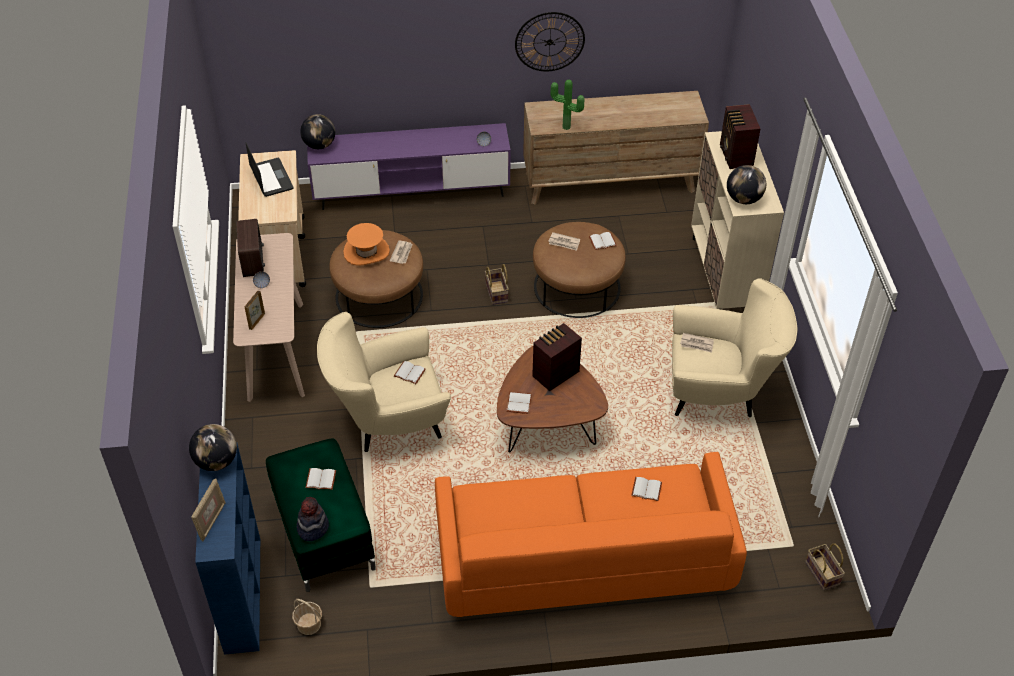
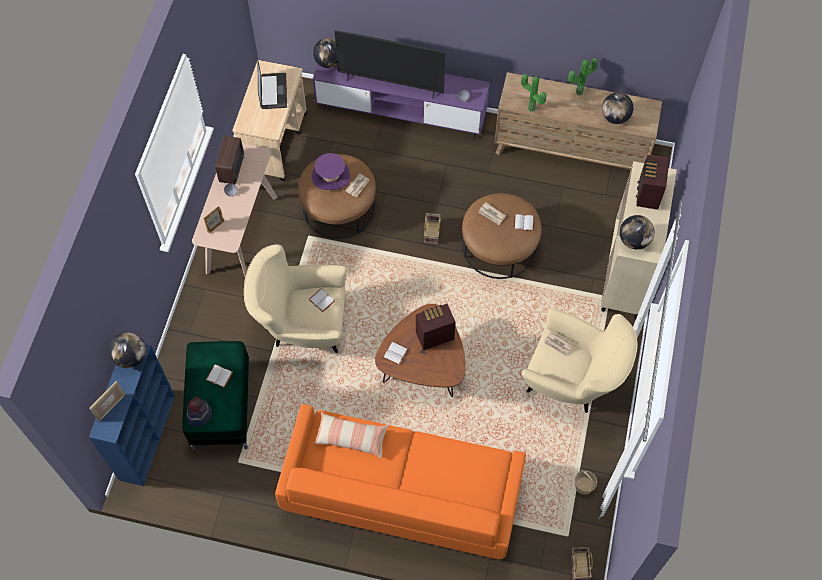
camera: 20 degrees right, 15 degrees up
basket [292,599,322,635] -> basket moved to [574,469,597,495]
orange hat [343,223,390,266] -> purple hat [312,153,350,190]
wall clock [515,12,585,71] -> none
white book [631,477,662,501] -> none
none -> pillow [314,412,388,458]
none -> television [335,31,446,99]
none -> potted plant [568,58,598,95]
none -> globe [602,93,633,124]

